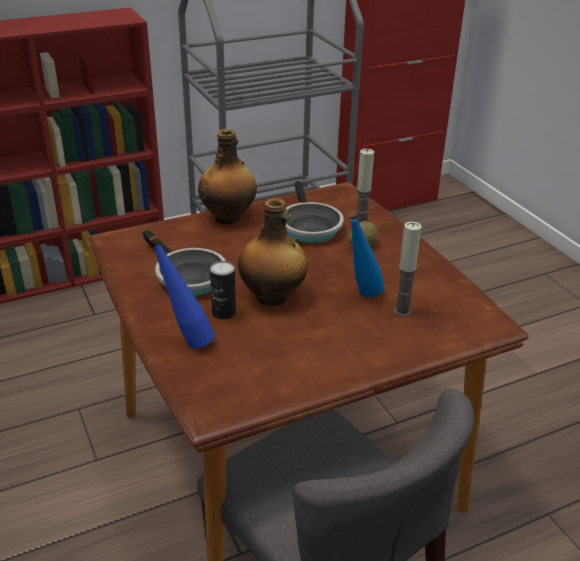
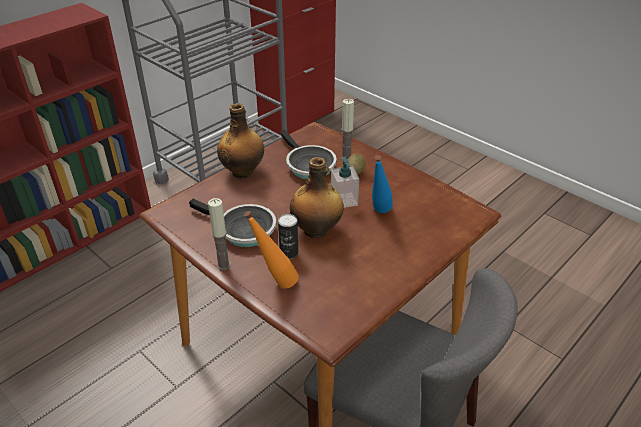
camera: 20 degrees left, 5 degrees up
blue bottle [149,236,215,349] -> orange bottle [244,211,299,289]
candle [394,222,421,317] -> candle moved to [208,198,231,270]
none -> soap dispenser [331,156,359,208]

